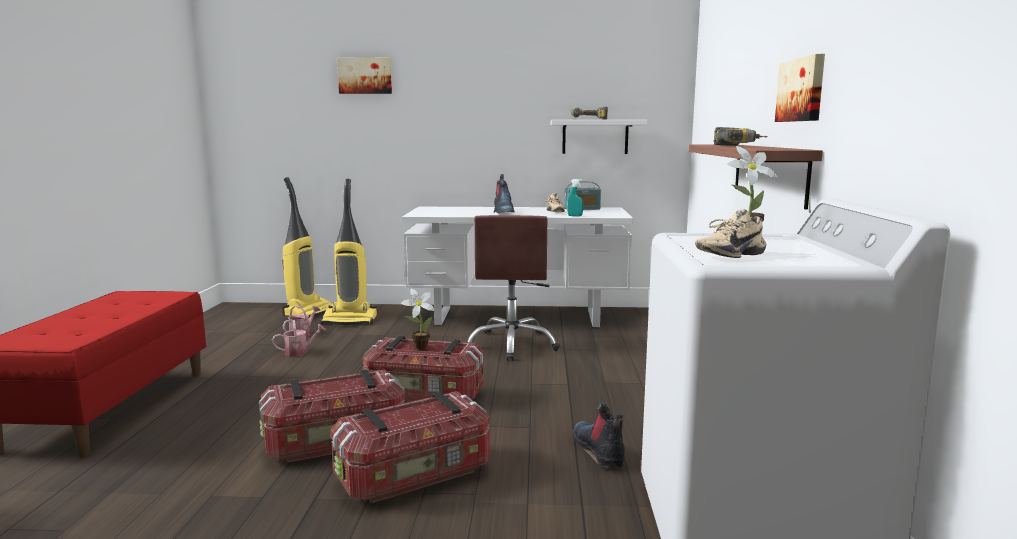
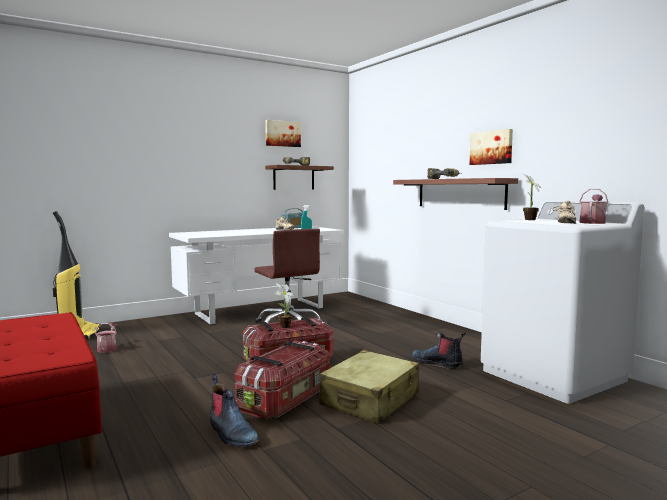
camera: 35 degrees left, 5 degrees down
watering can [272,320,326,356] -> watering can moved to [579,189,608,224]
vacuum cleaner [320,179,377,325] -> none
storage box [331,391,490,503] -> beige suitcase [319,350,419,424]
picture [337,57,392,94] -> picture moved to [265,120,301,147]
boot [494,174,514,214] -> boot moved to [210,373,259,448]
white shelf [551,120,647,154] -> brown shelf [265,165,334,190]

